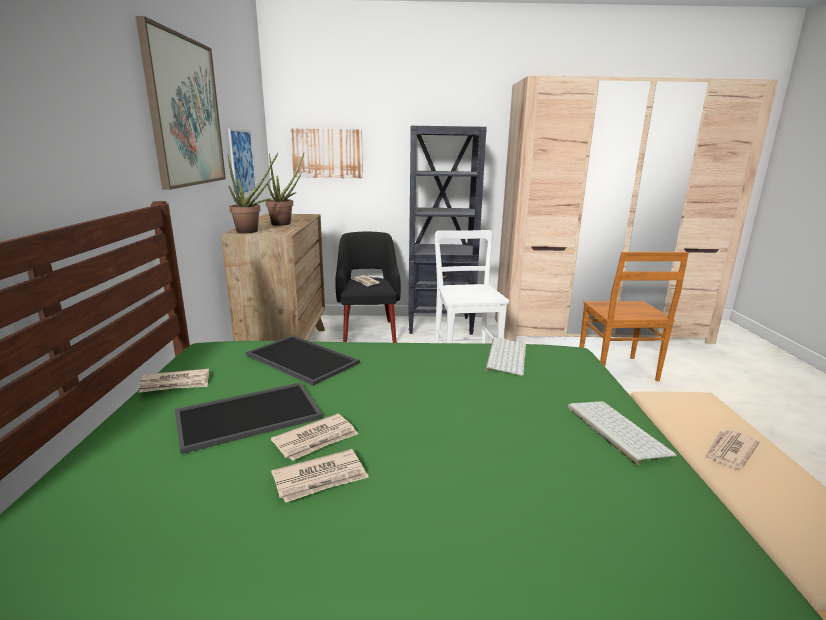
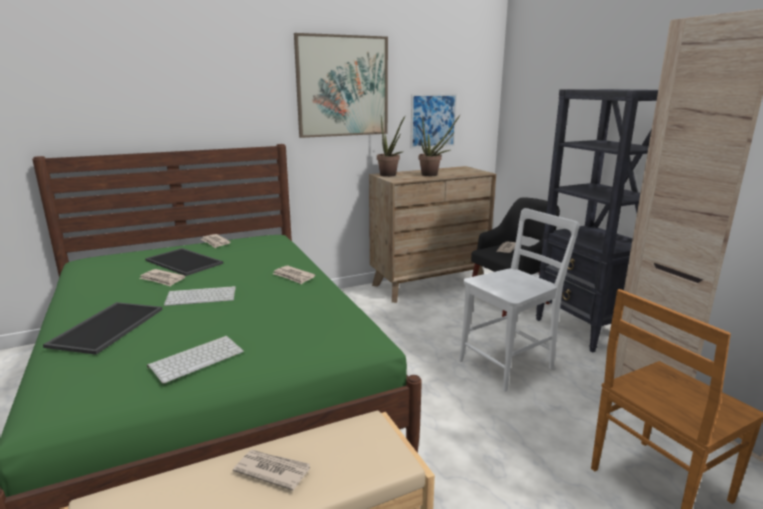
camera: 65 degrees right, 0 degrees up
tray [246,335,360,386] -> tray moved to [43,302,163,355]
newspaper [271,449,369,503] -> newspaper moved to [273,265,315,284]
picture [290,128,363,178] -> none
keyboard [485,337,526,376] -> keyboard moved to [164,286,236,306]

